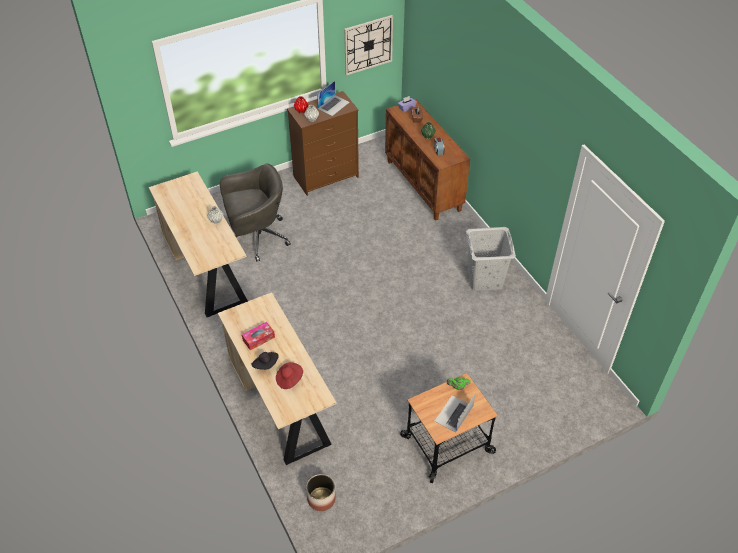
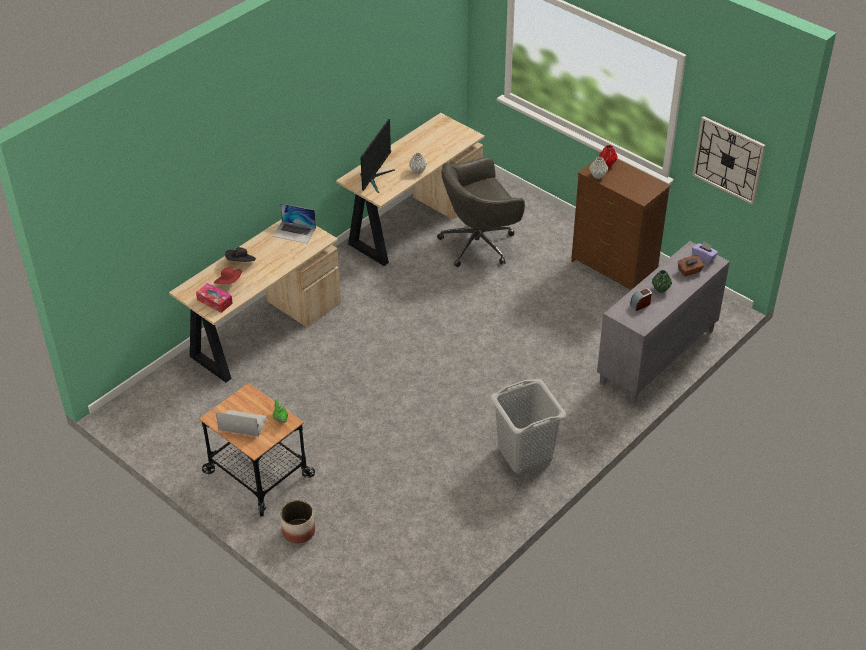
camera: 70 degrees right, 5 degrees down
grey office chair [220,163,291,261] -> grey office chair turned 105 degrees clockwise [437,157,525,267]
tissue box [242,322,275,350] -> tissue box moved to [196,283,233,313]
planter [306,474,336,511] -> planter moved to [280,500,315,544]
laptop [317,81,350,116] -> laptop moved to [273,203,316,243]
brown cabinet [385,99,470,221] -> grey cabinet [597,241,730,404]
none -> monitor [360,119,395,193]

